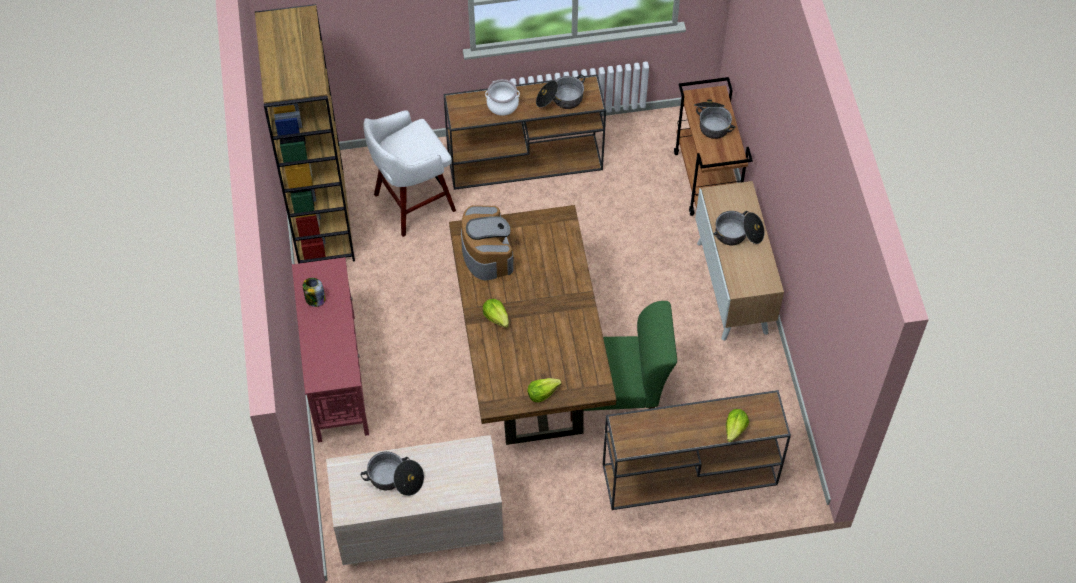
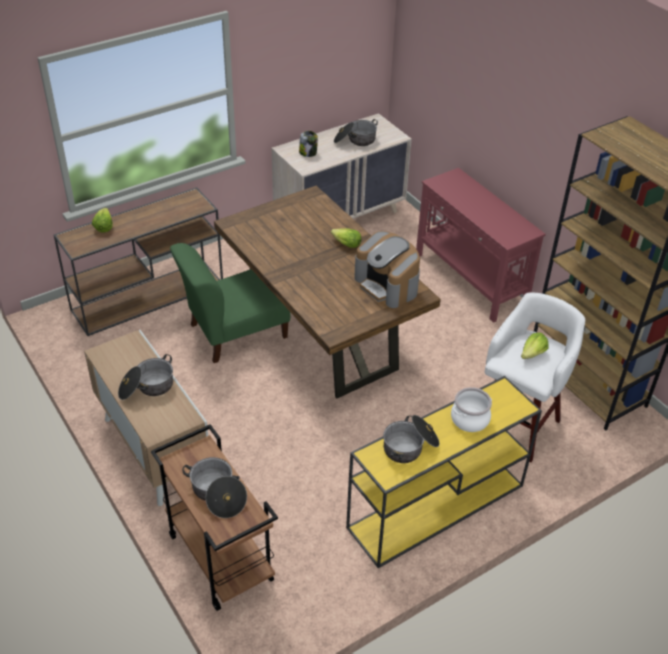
camera: 155 degrees right, 15 degrees down
jar [303,278,326,307] -> jar moved to [299,131,318,157]
brown console table [444,74,606,190] -> yellow console table [346,376,542,568]
lettuce [528,378,561,402] -> lettuce moved to [521,333,549,359]

